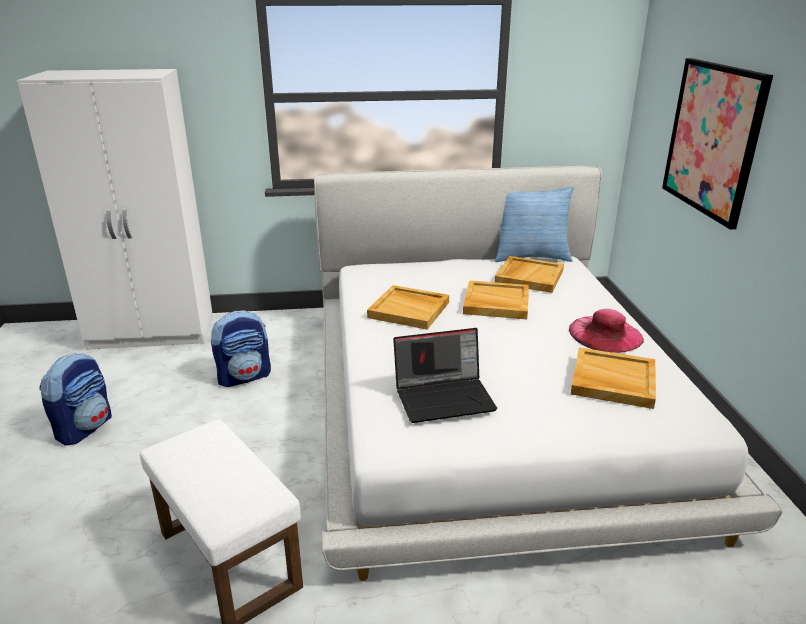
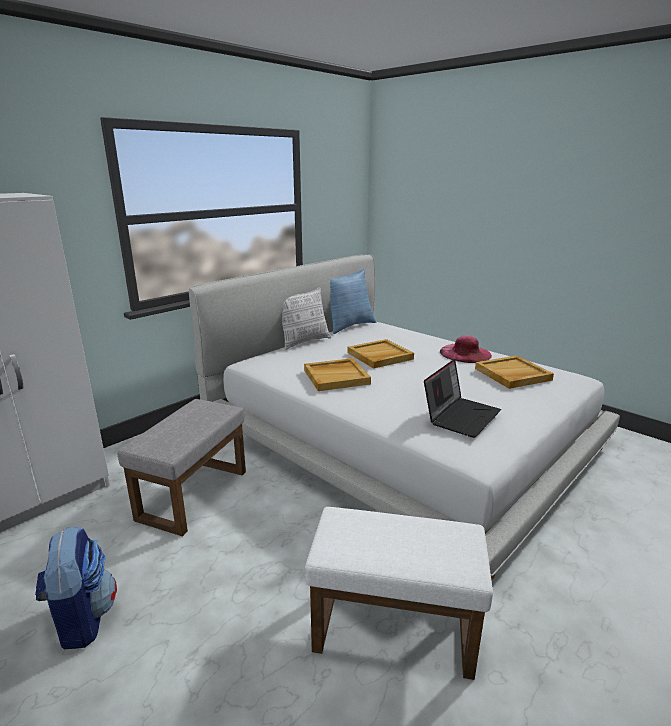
camera: 40 degrees left, 5 degrees down
backpack [211,310,271,387] -> grey ottoman [117,399,246,536]
beige tray [495,256,564,293] -> none
picture [662,58,773,229] -> none
none -> pillow [282,288,331,350]

